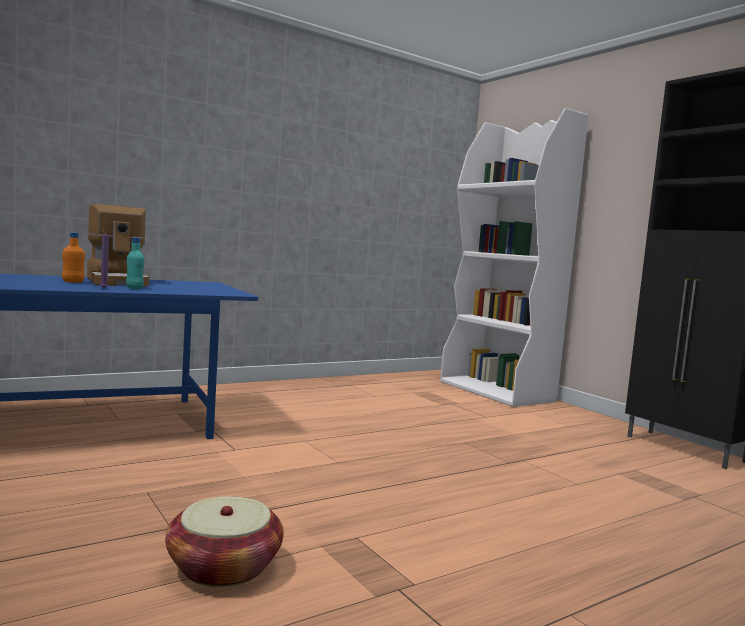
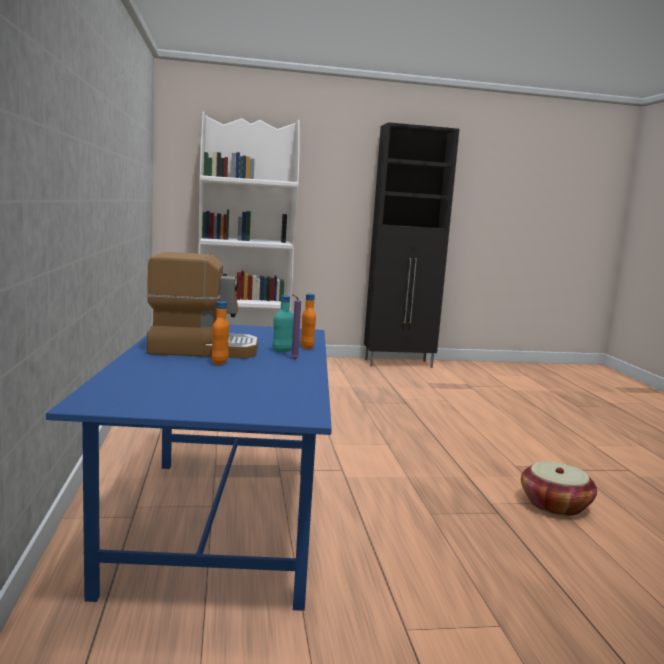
camera: 65 degrees left, 5 degrees up
none -> orange bottle [300,294,316,349]

